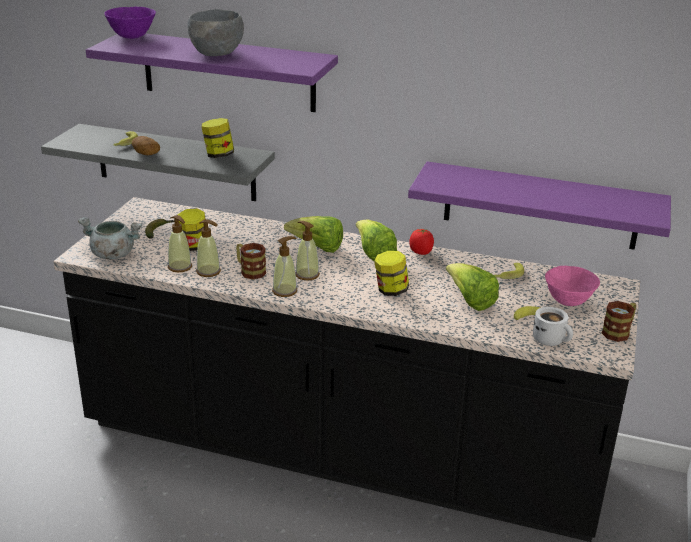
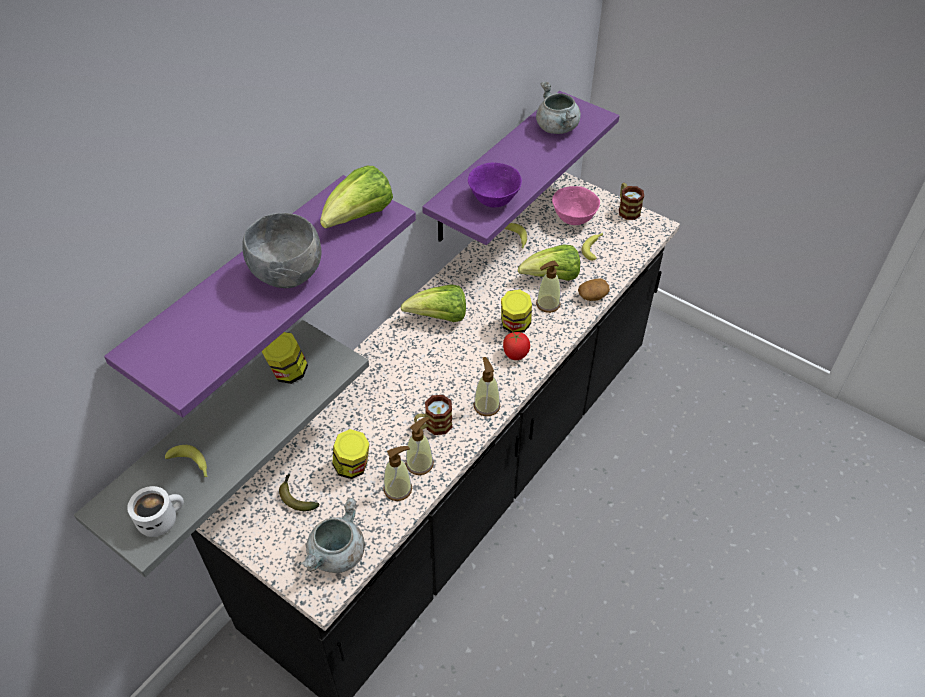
camera: 70 degrees left, 20 degrees up
purple bowl [104,6,156,39] -> purple bowl moved to [468,163,522,207]
potato [132,136,160,155] -> potato moved to [578,278,610,301]
lettuce [284,216,343,253] -> lettuce moved to [320,166,393,229]
soap dispenser [296,221,320,280] -> soap dispenser moved to [536,261,560,313]
tomato [409,229,434,255] -> tomato moved to [503,332,530,360]
white mug [533,307,573,346] -> white mug moved to [127,486,184,537]
none -> grey cooking pot [536,81,581,134]

